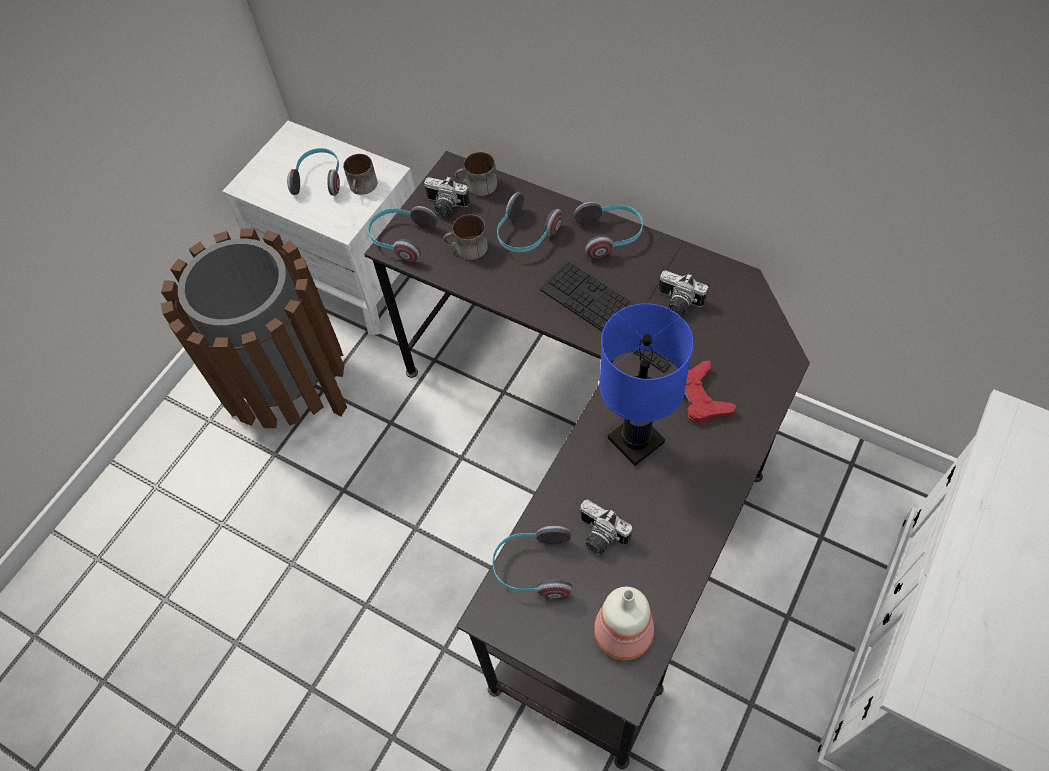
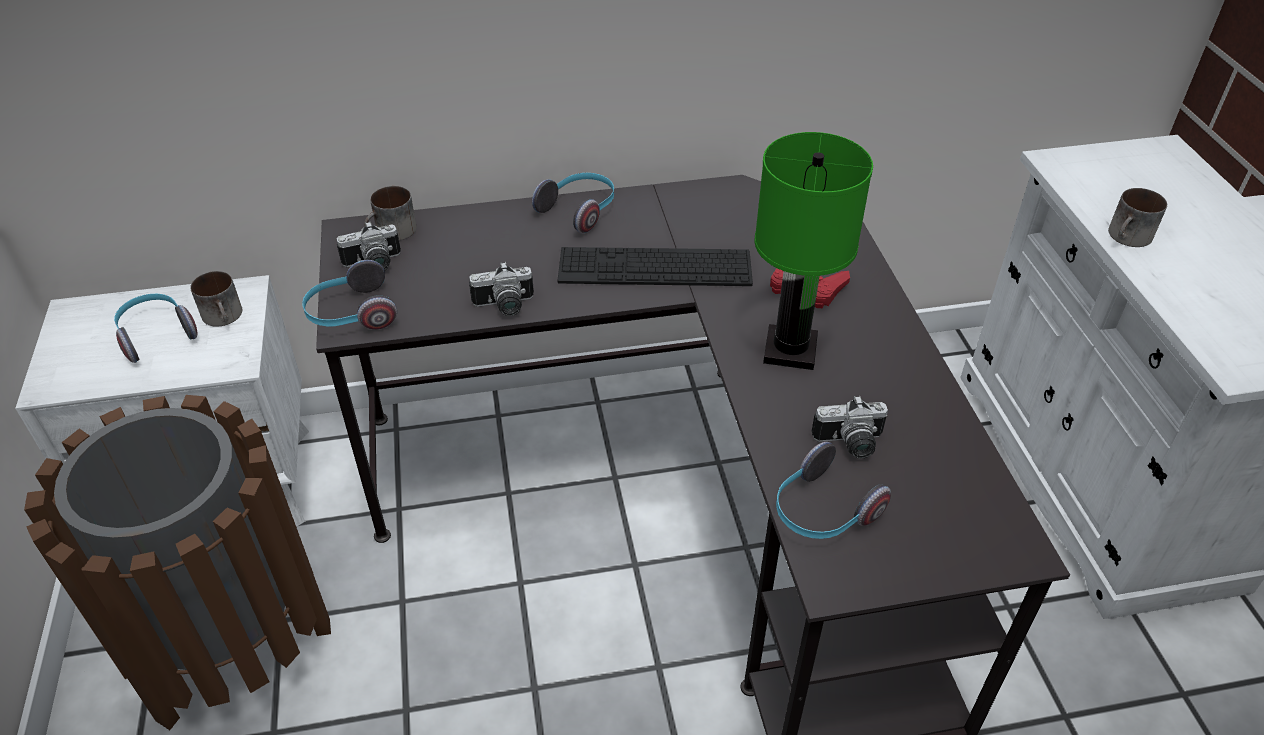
camera: 45 degrees left, 15 degrees down
mug [443,214,488,260] -> mug moved to [1108,188,1167,247]
headphones [497,192,562,252] -> none
bottle [594,587,654,660] -> none
blue table lamp [599,303,693,466] -> green table lamp [754,132,873,370]
camera [659,270,708,315] -> camera moved to [469,262,534,316]

